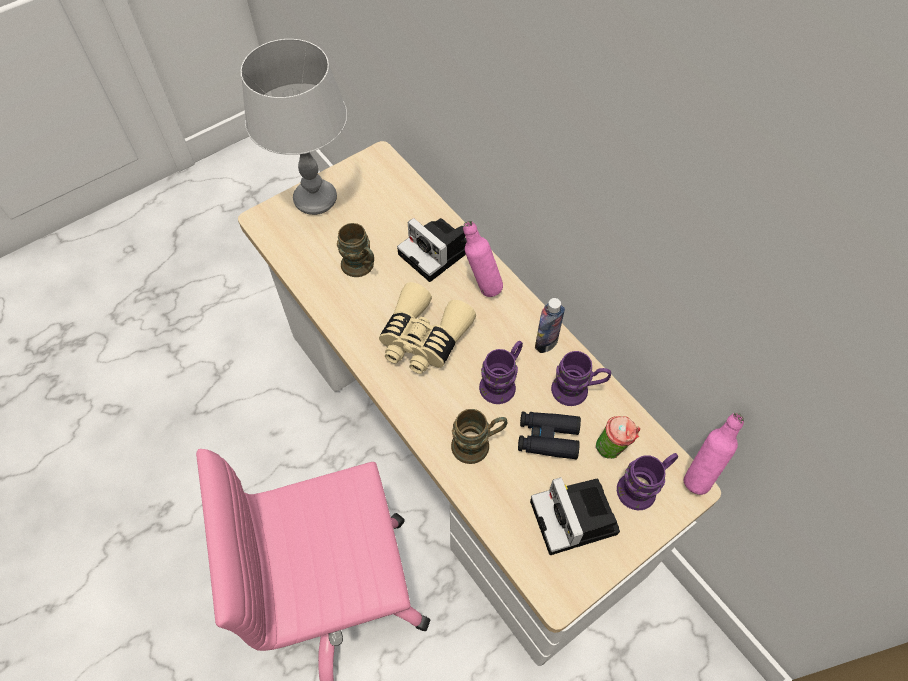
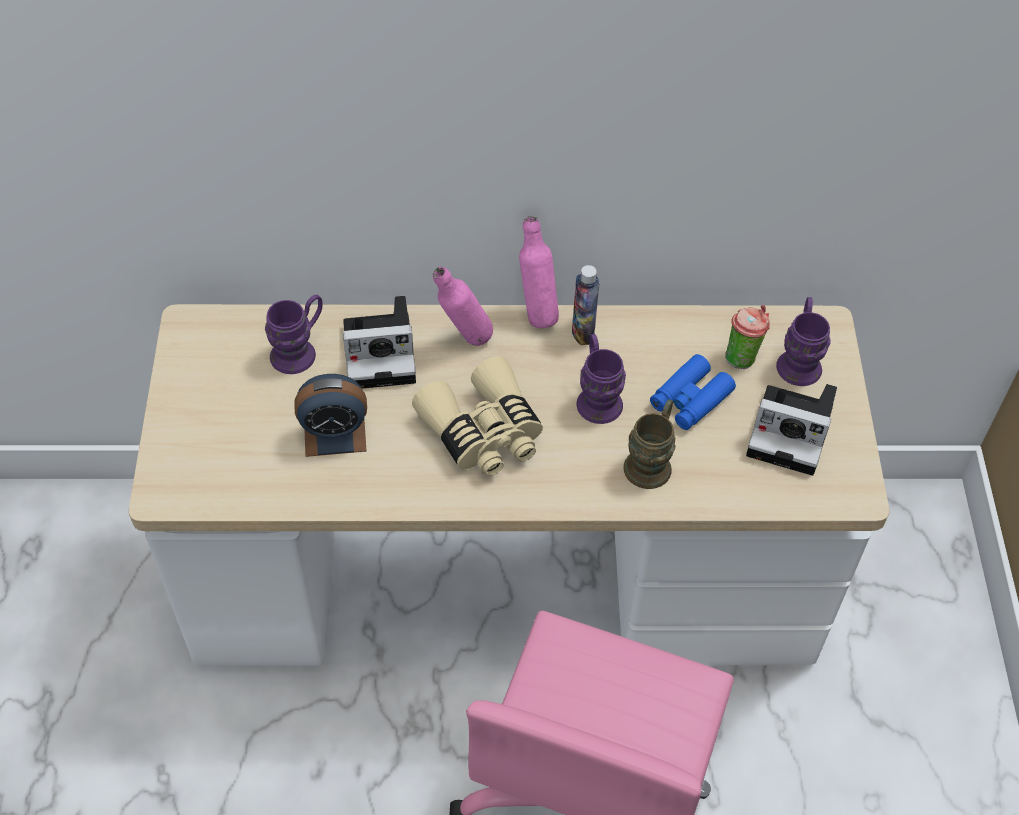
camera: 55 degrees left, 5 degrees down
grey table lamp [241,39,347,215] -> none
brown mug [337,223,374,277] -> alarm clock [294,374,367,457]
black binoculars [518,411,581,459] -> blue binoculars [650,354,736,430]
purple mug [551,351,611,406] -> purple mug moved to [265,295,323,374]
pink bottle [684,413,744,495] -> pink bottle moved to [519,216,559,328]

